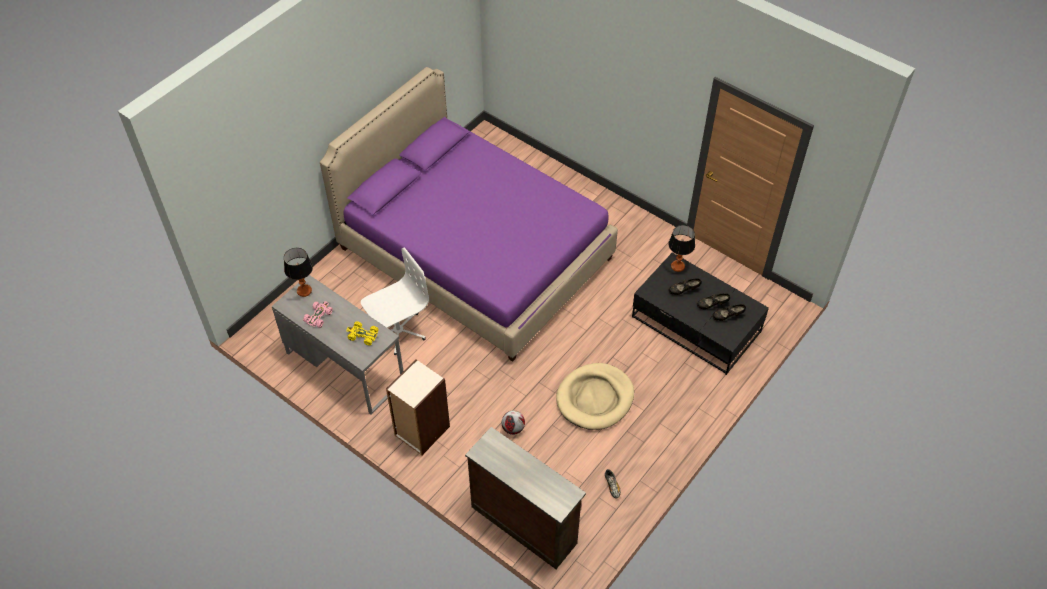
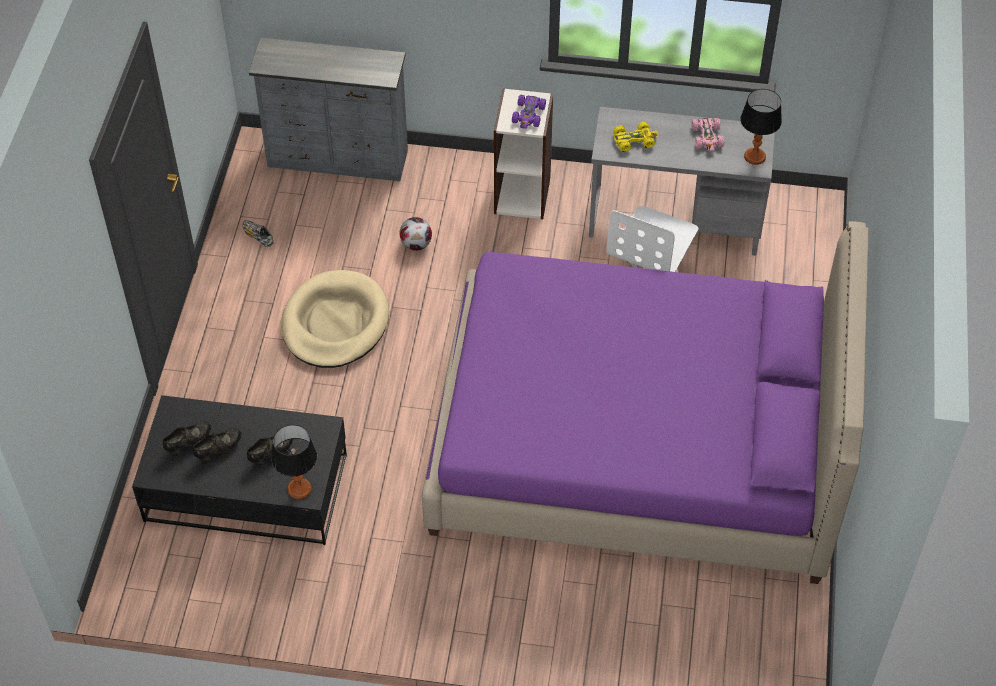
camera: 150 degrees right, 0 degrees up
brown dresser [465,427,586,569] -> grey dresser [249,38,408,182]
none -> purple toy car [512,94,546,129]

